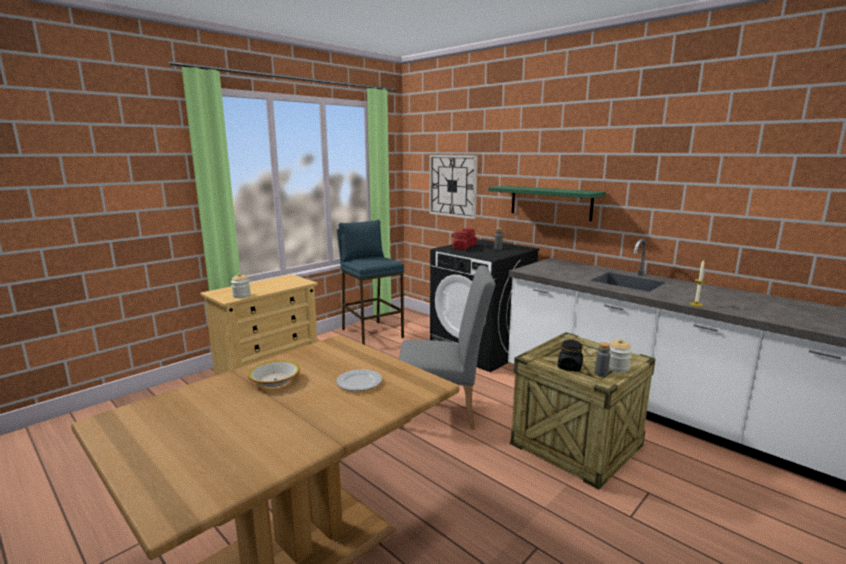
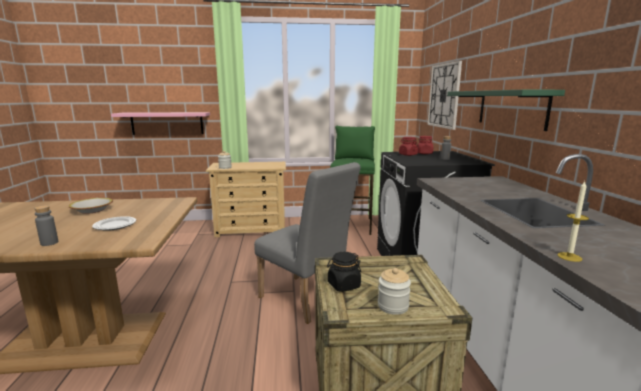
camera: 40 degrees right, 0 degrees up
blue stool [337,220,404,345] -> green stool [330,125,375,235]
grey bottle [595,342,610,377] -> grey bottle moved to [34,205,58,246]
none -> pink shelf [111,112,210,135]

